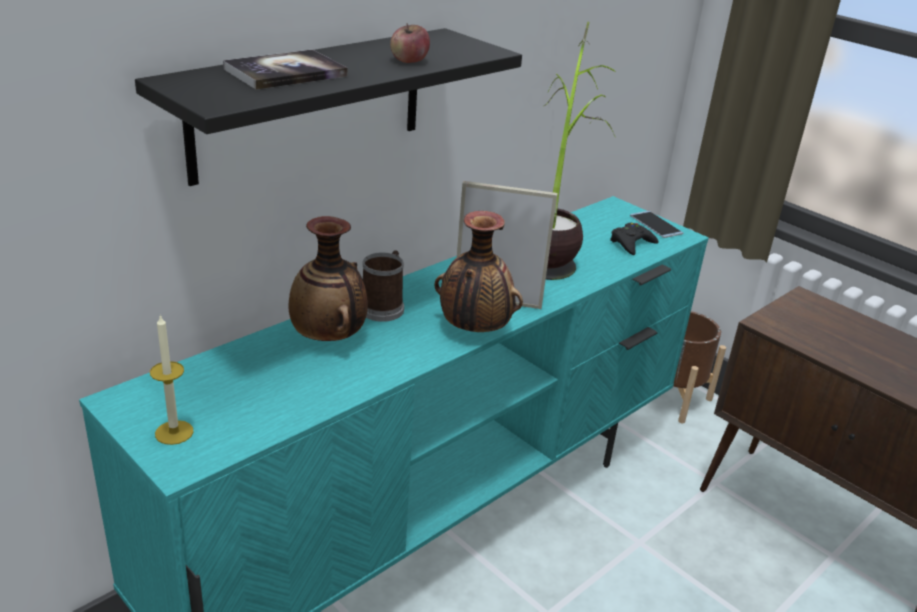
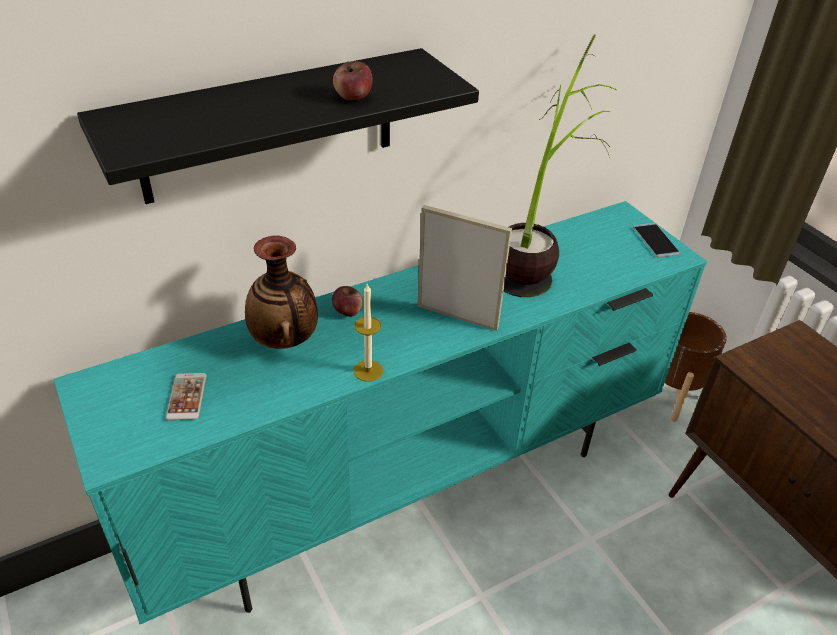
camera: 15 degrees right, 10 degrees up
candle [150,315,194,445] -> candle moved to [354,283,383,382]
book [223,50,348,90] -> none
mug [363,250,404,322] -> apple [332,286,363,317]
vase [434,211,523,332] -> none
black game controller [610,223,659,255] -> none
none -> phone [166,373,206,421]

